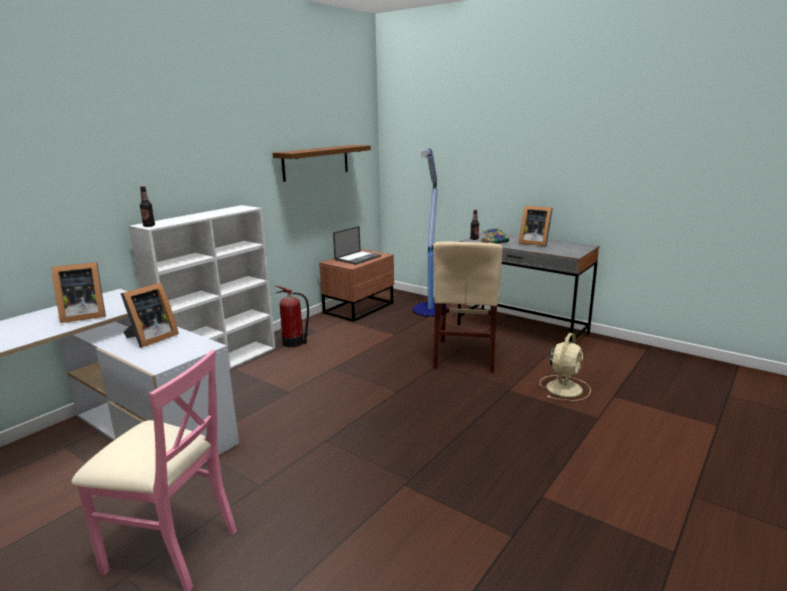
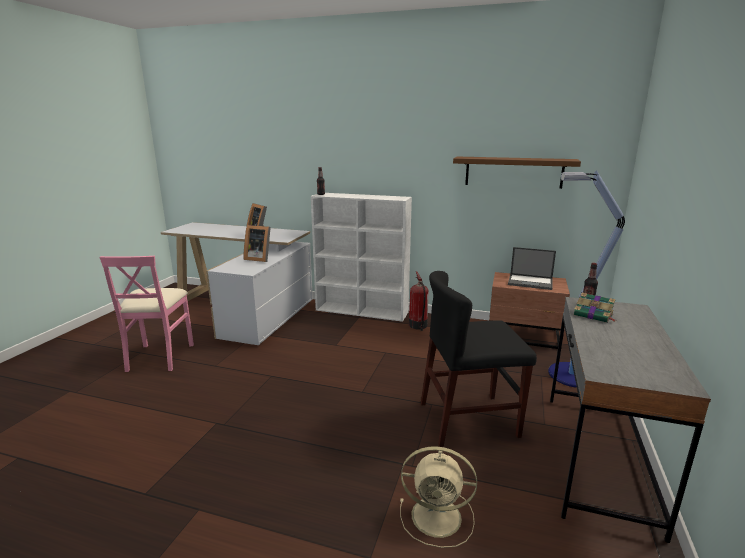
camera: 70 degrees right, 0 degrees up
beige chair [433,242,503,373] -> black chair [421,271,537,447]
picture frame [519,206,553,246] -> none

